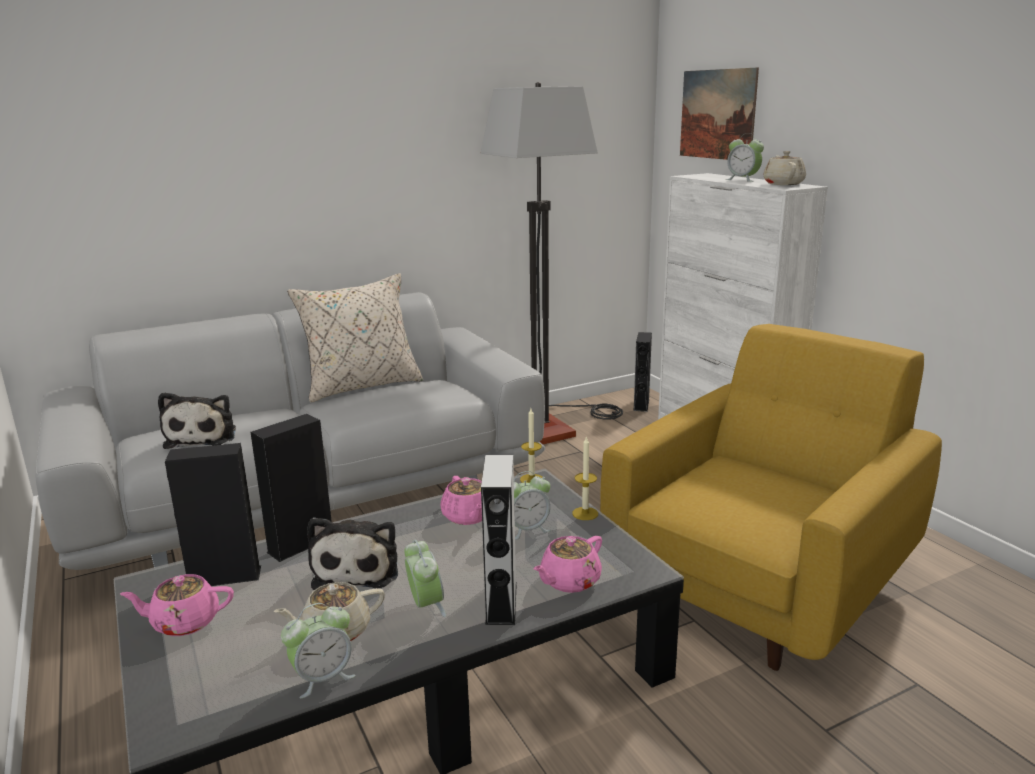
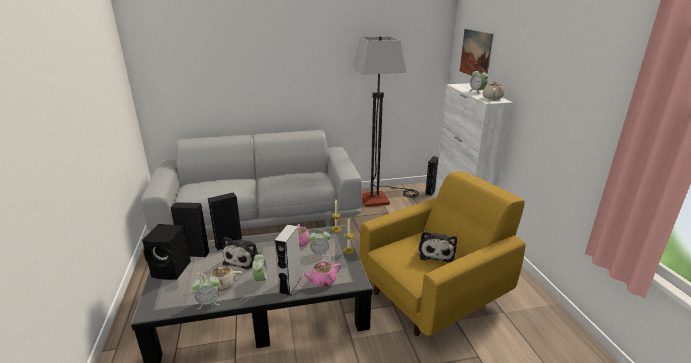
camera: 15 degrees right, 5 degrees up
pink teapot [120,574,234,636] -> black speaker [142,224,191,280]
plush toy [158,392,236,449] -> plush toy moved to [418,231,457,263]
beige pillow [287,273,423,402] -> none

